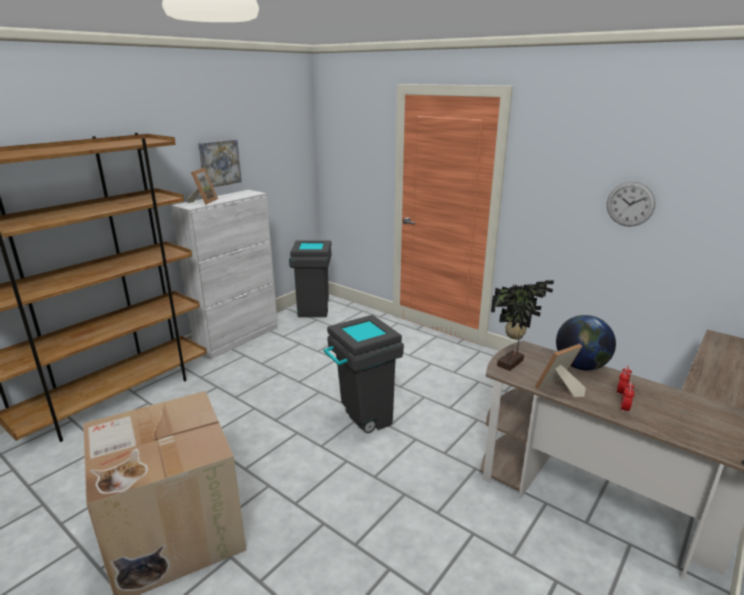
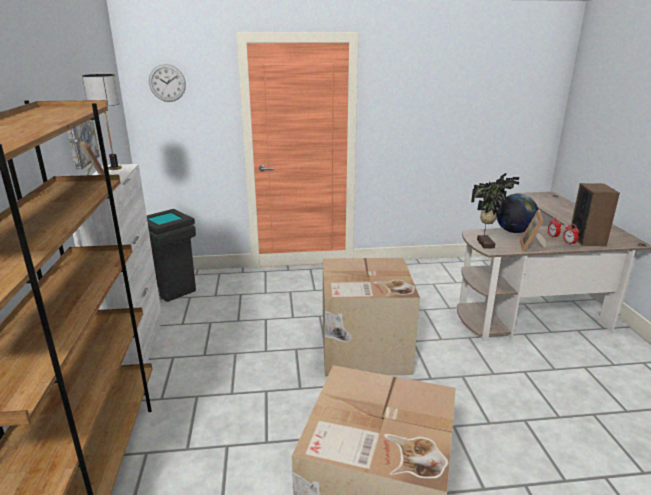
camera: 45 degrees left, 0 degrees up
grey trash can [323,315,404,433] -> cardboard box [323,258,420,376]
wall clock [607,182,656,226] -> wall clock moved to [149,64,186,102]
none -> table lamp [82,74,122,170]
none -> speaker [570,183,620,246]

